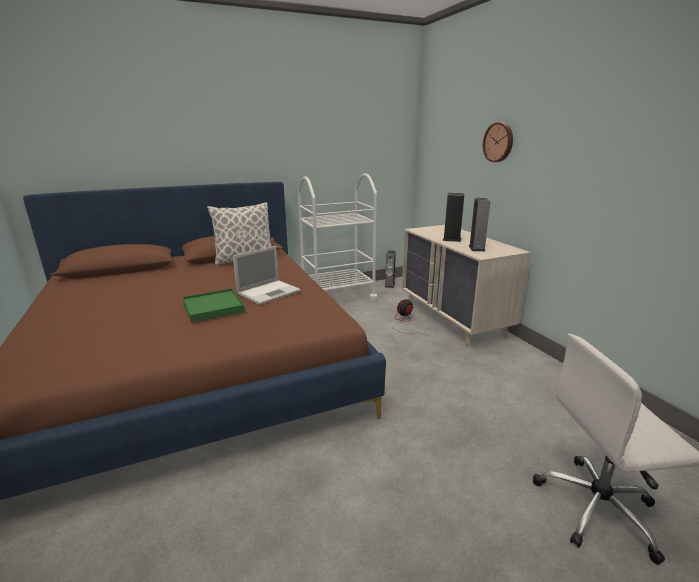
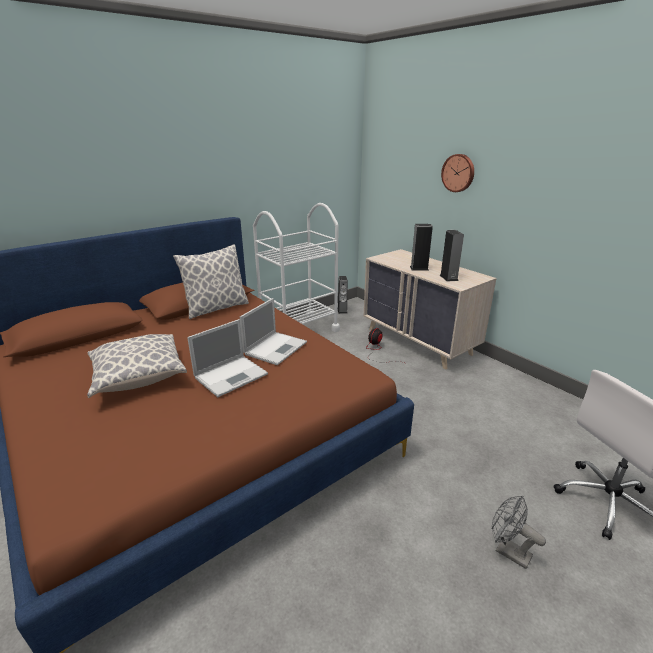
camera: 15 degrees left, 5 degrees up
green tray [183,288,245,323] -> laptop [187,319,268,397]
none -> pillow [87,334,187,398]
none -> grey fan [491,496,546,569]

